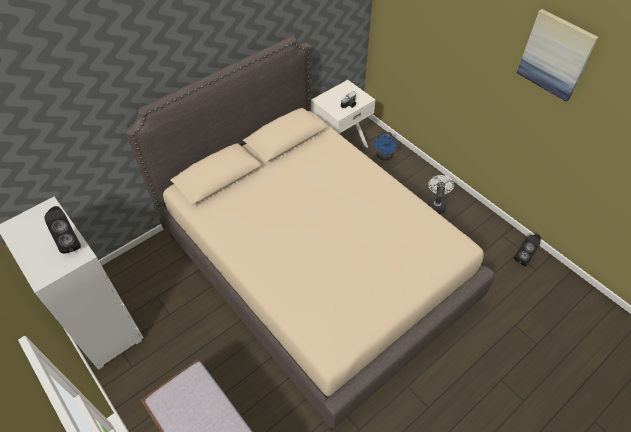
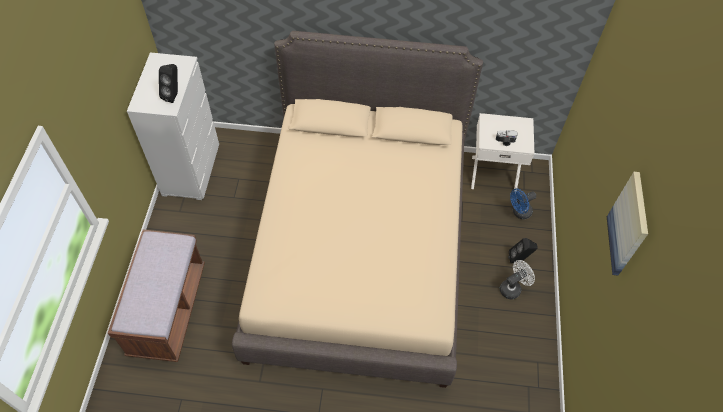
camera: 45 degrees right, 5 degrees up
black speaker [514,234,541,266] -> black speaker moved to [508,238,538,263]

